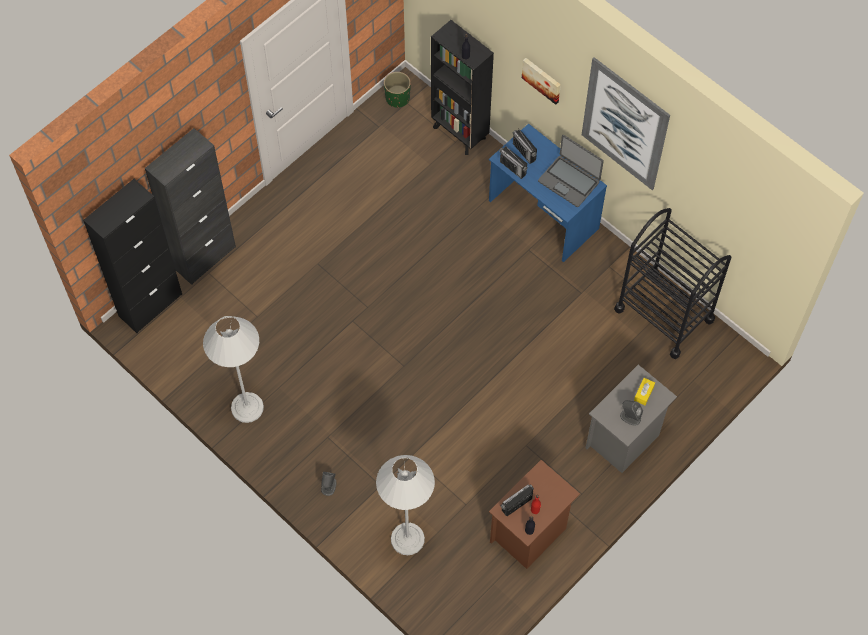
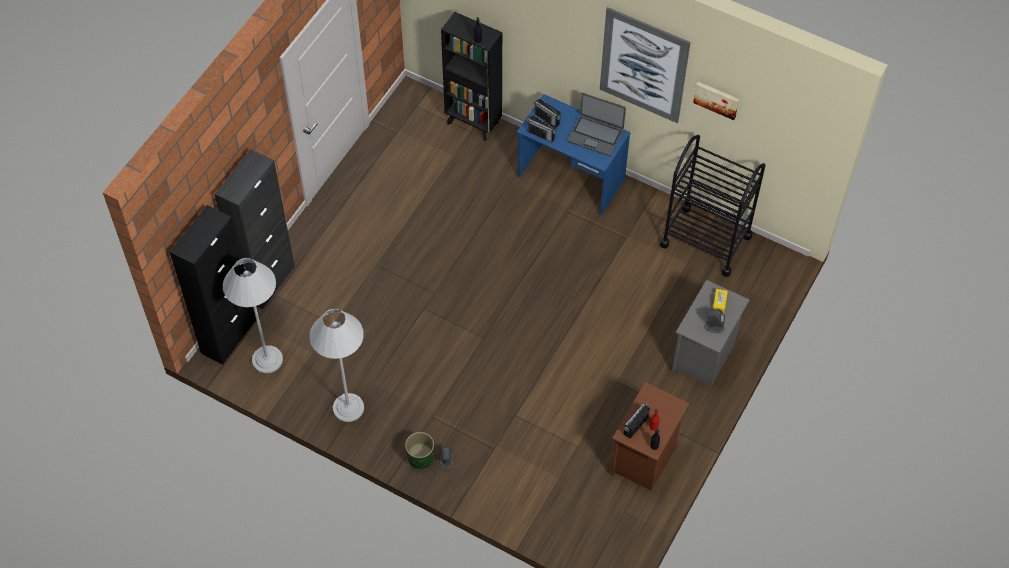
camera: 15 degrees left, 5 degrees down
white floor lamp [376,455,435,555] -> white floor lamp moved to [223,258,283,373]
green planter [384,72,411,108] -> green planter moved to [405,432,434,469]
picture [522,58,561,105] -> picture moved to [693,82,739,120]

